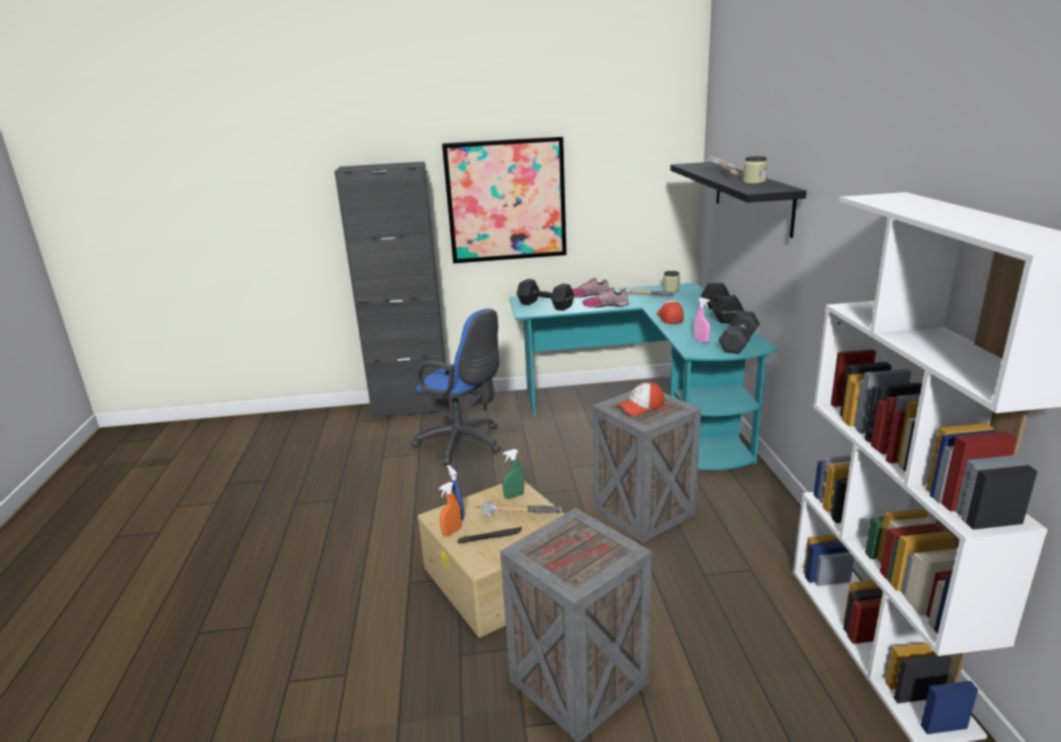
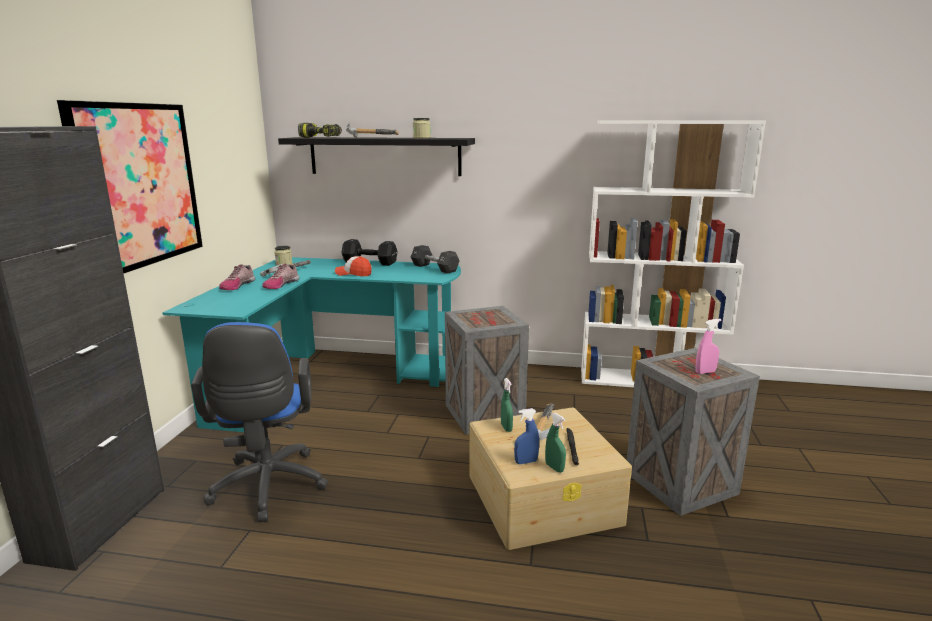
camera: 75 degrees left, 5 degrees down
blue office chair [412,309,501,465] -> blue office chair turned 120 degrees clockwise [191,322,328,522]
orange spray bottle [439,482,461,537] -> green spray bottle [545,413,566,473]
black dumbbell [517,279,574,311] -> none
cap [617,382,664,416] -> none
pink spray bottle [694,298,710,343] -> pink spray bottle moved to [696,319,721,374]
none -> power drill [298,123,342,138]

